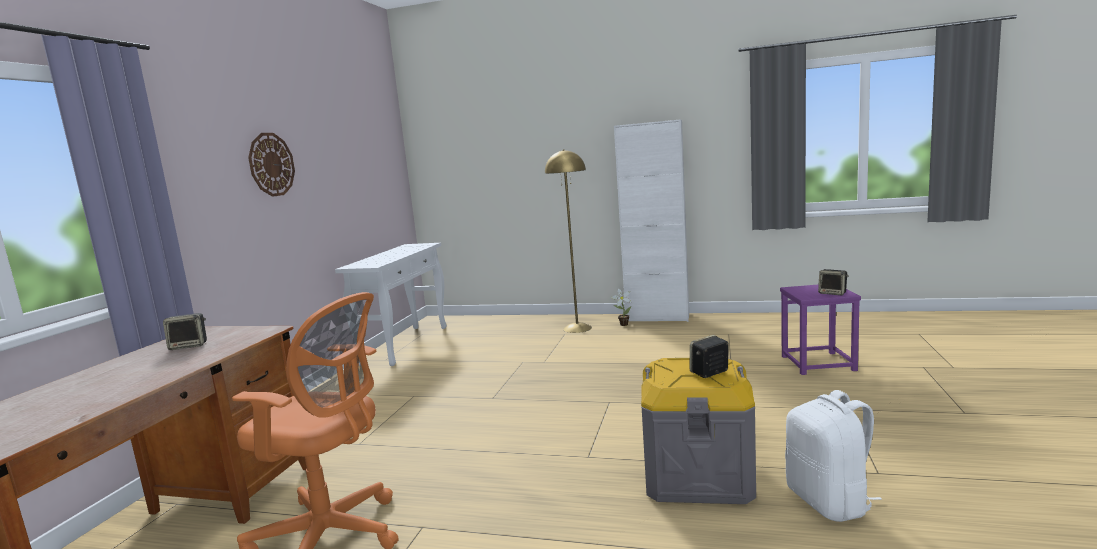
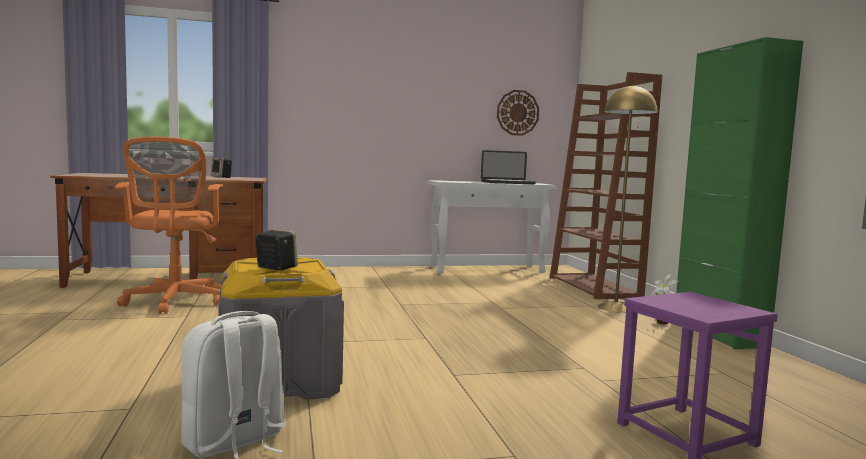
camera: 60 degrees right, 5 degrees down
wall clock [248,133,295,197] -> wall clock moved to [497,90,539,136]
white cabinet [614,119,689,322] -> green cabinet [676,37,803,349]
speaker [818,269,849,295] -> none
none -> laptop [481,150,536,184]
none -> brown bookcase [550,72,662,299]

